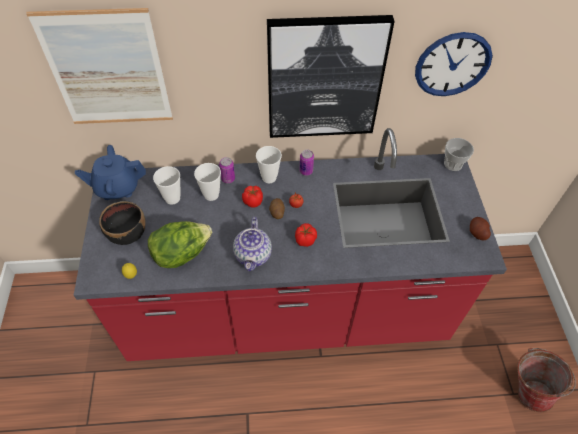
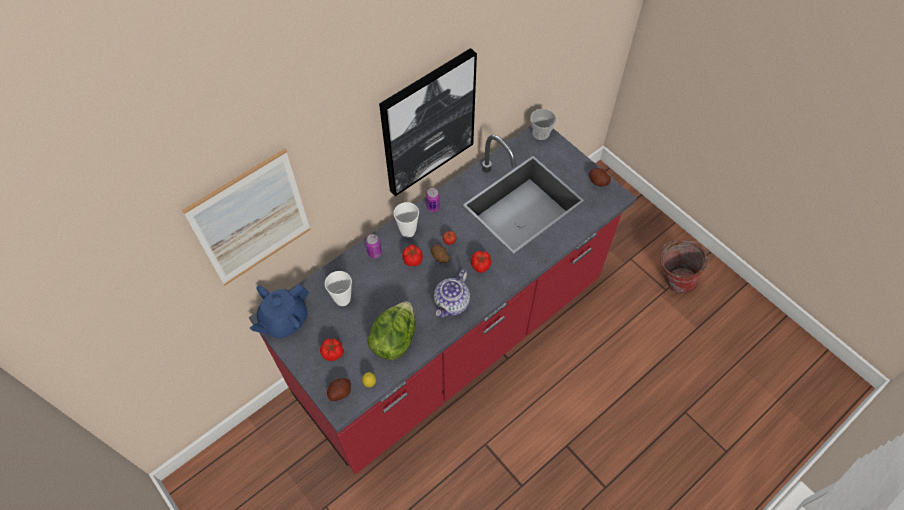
camera: 35 degrees left, 5 degrees up
black bowl [99,201,145,245] -> tomato [320,338,344,361]
cup [194,163,221,201] -> none
teapot [233,217,272,271] -> teapot turned 60 degrees clockwise [434,269,470,318]
wall clock [415,32,493,96] -> none
none -> potato [327,378,351,401]

